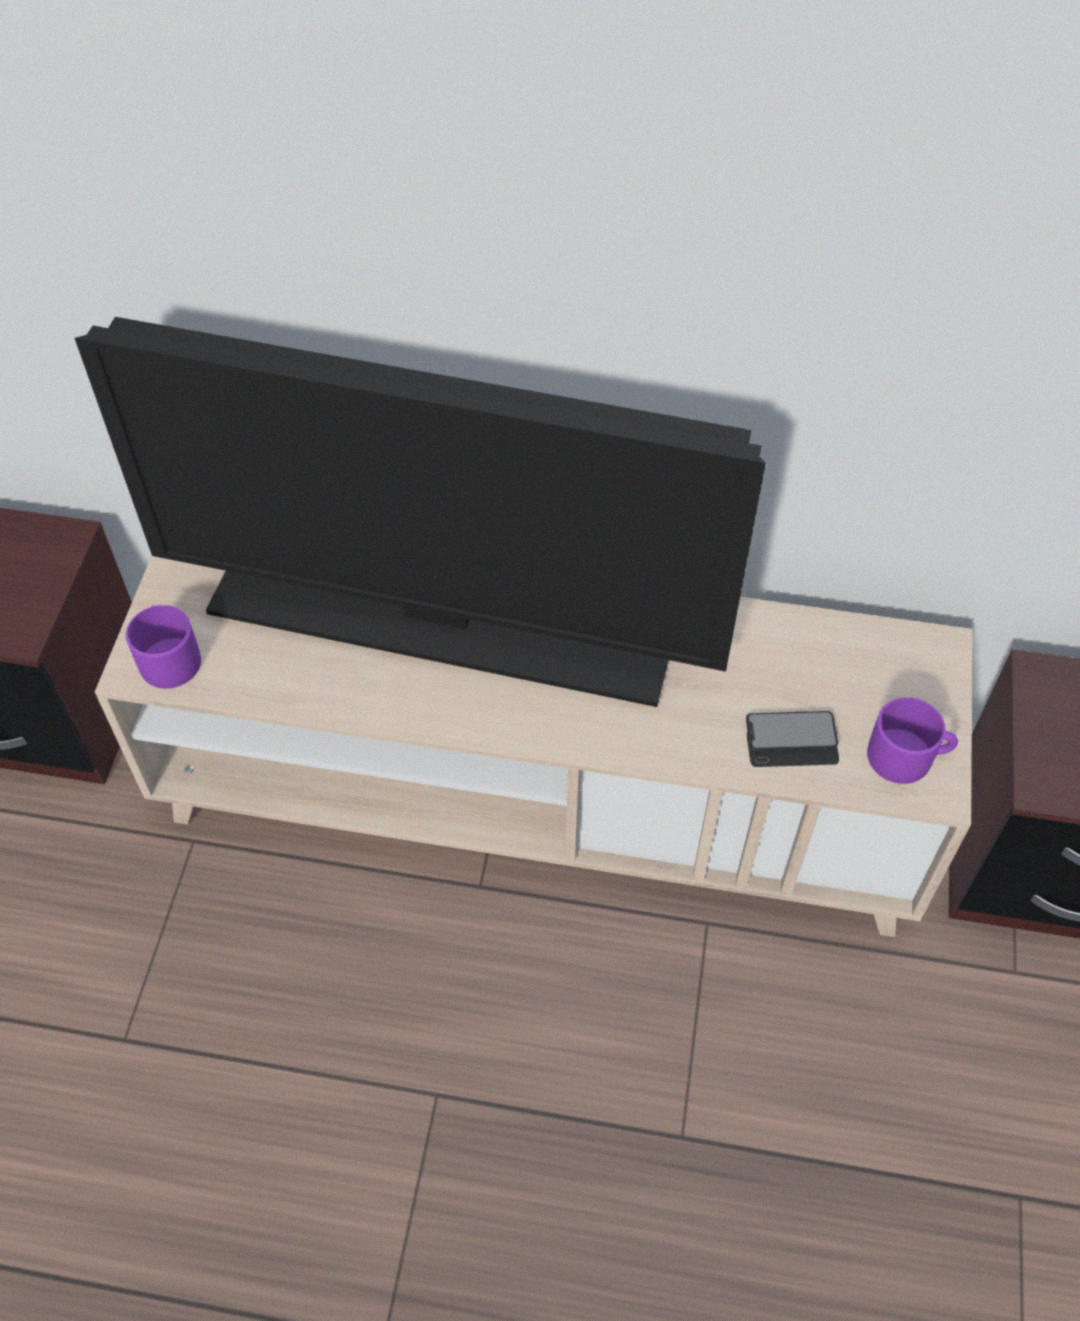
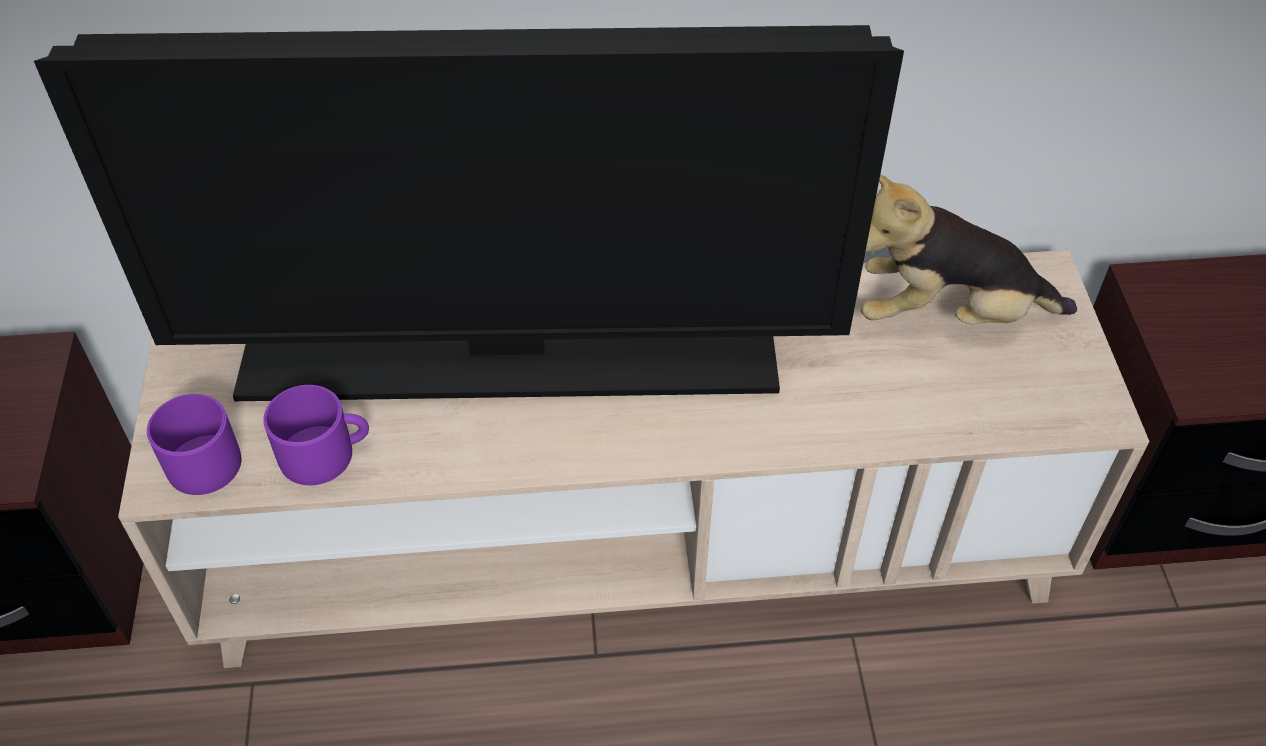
camera: 15 degrees left, 5 degrees down
phone [746,711,839,767] -> none
purple mug [867,697,958,784] -> purple mug moved to [263,385,369,485]
none -> plush toy [861,174,1077,325]

